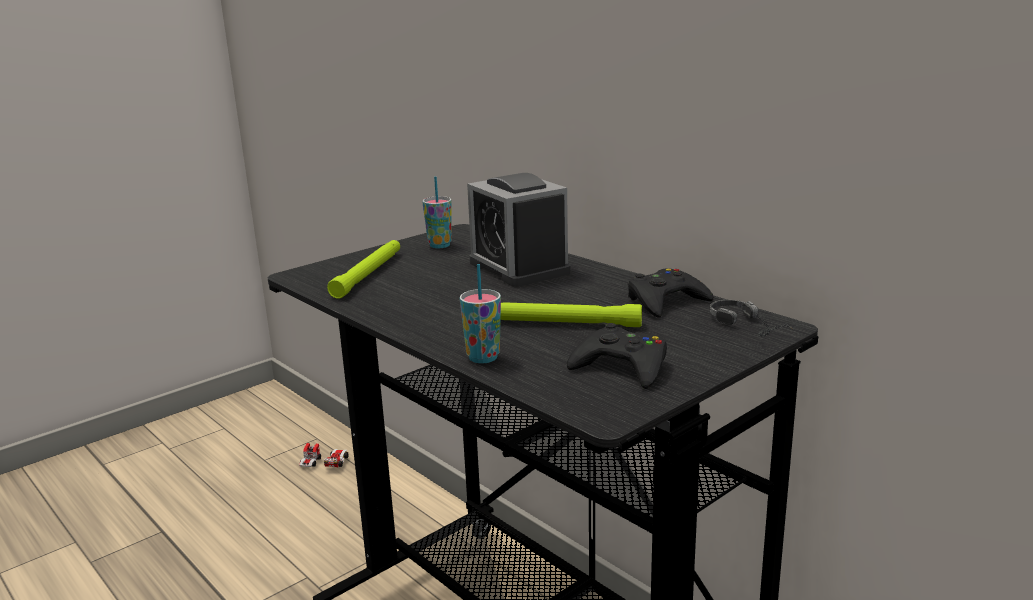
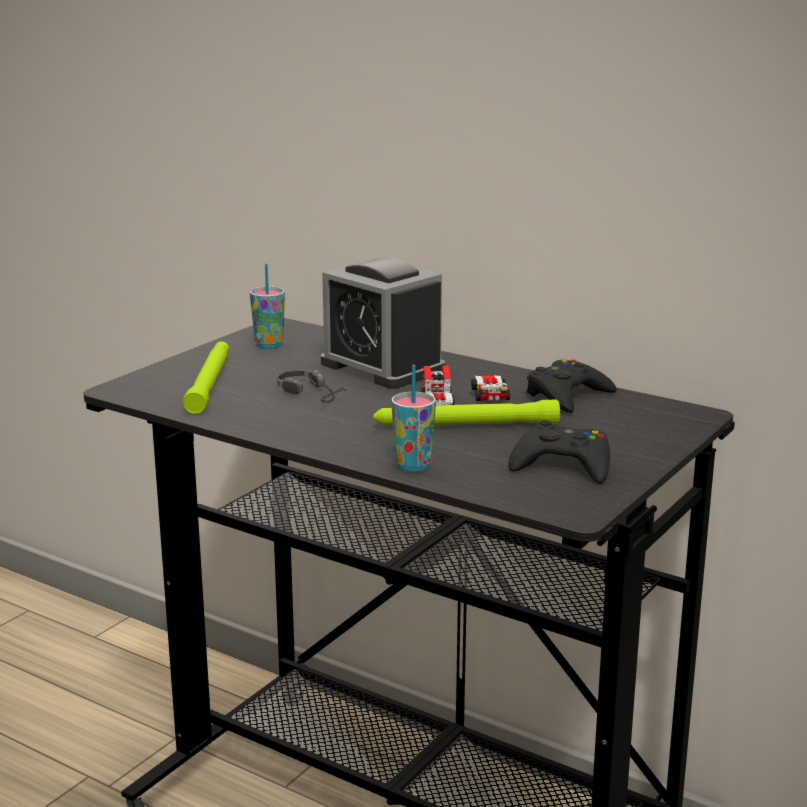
camera: 15 degrees left, 0 degrees up
toy car [299,443,348,467] -> toy car moved to [421,365,510,405]
headphones [710,300,794,336] -> headphones moved to [277,370,350,403]

